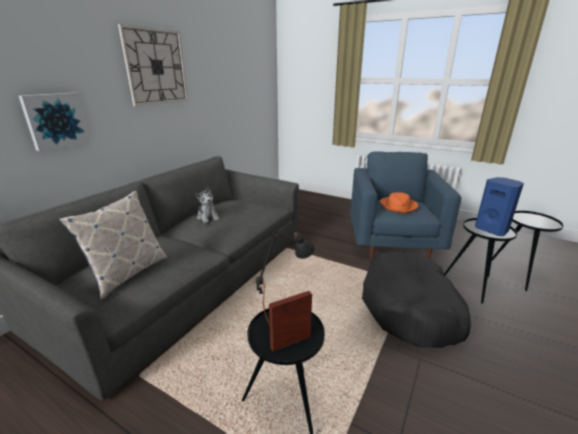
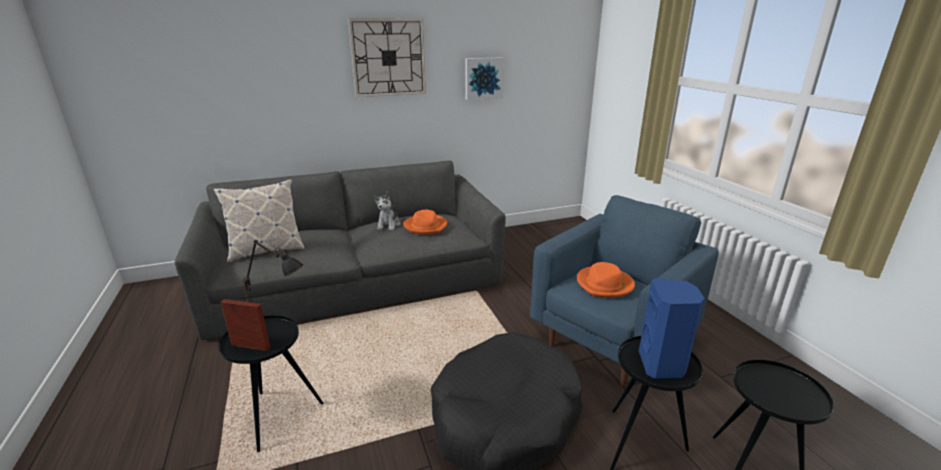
camera: 40 degrees right, 0 degrees up
picture [19,93,90,151] -> picture moved to [465,57,504,100]
none -> orange hat [403,210,447,234]

